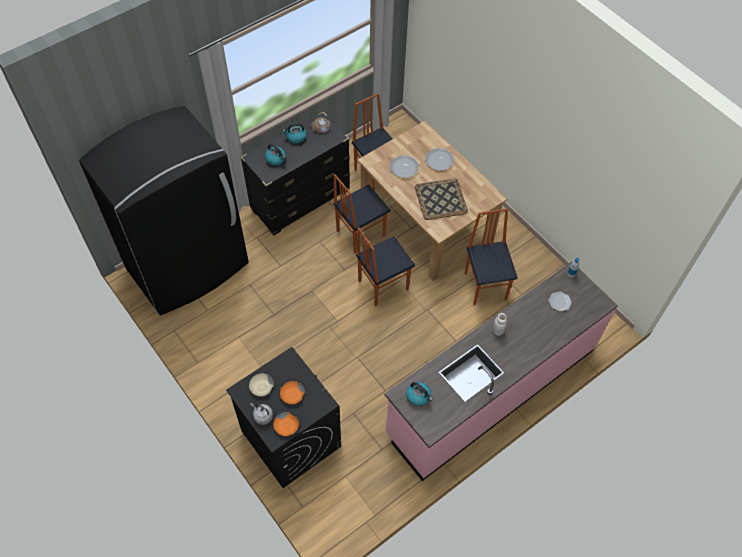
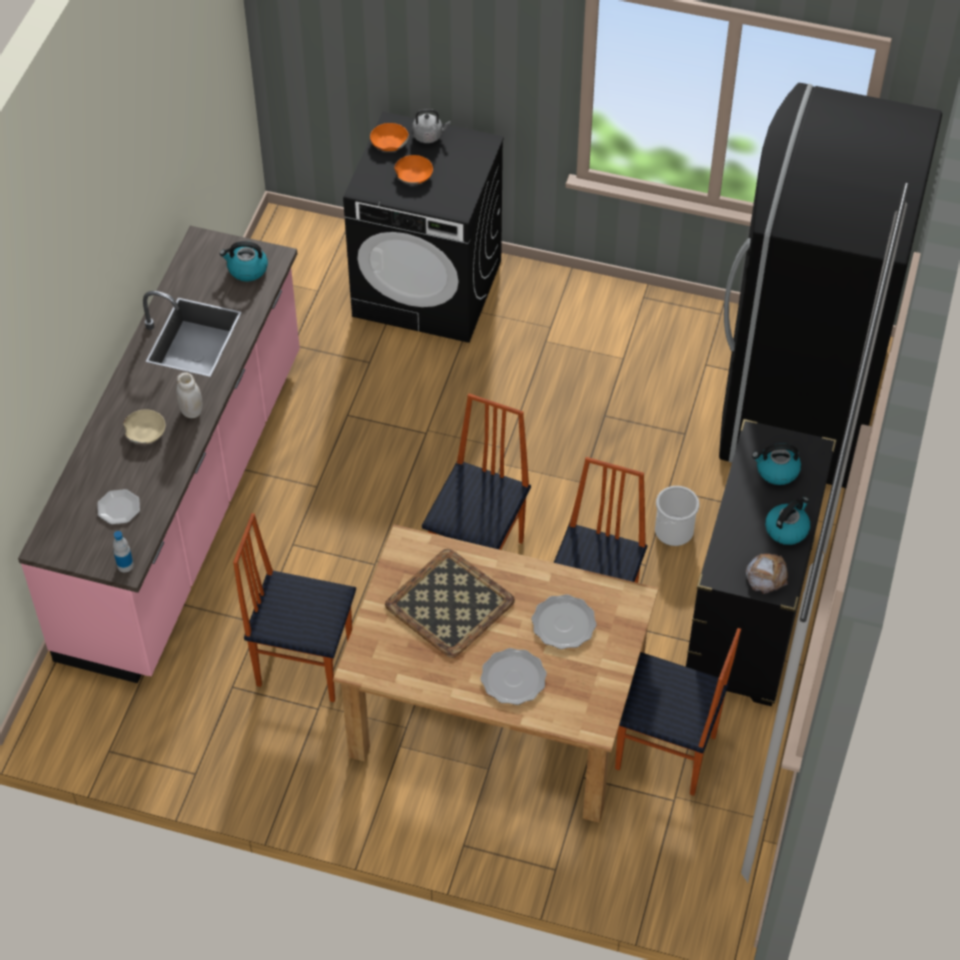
camera: 145 degrees right, 5 degrees down
beige bowl [249,374,274,397] -> beige bowl moved to [123,409,165,444]
chair [465,208,518,305] -> chair turned 150 degrees clockwise [233,513,356,702]
none -> bucket [655,486,700,546]

